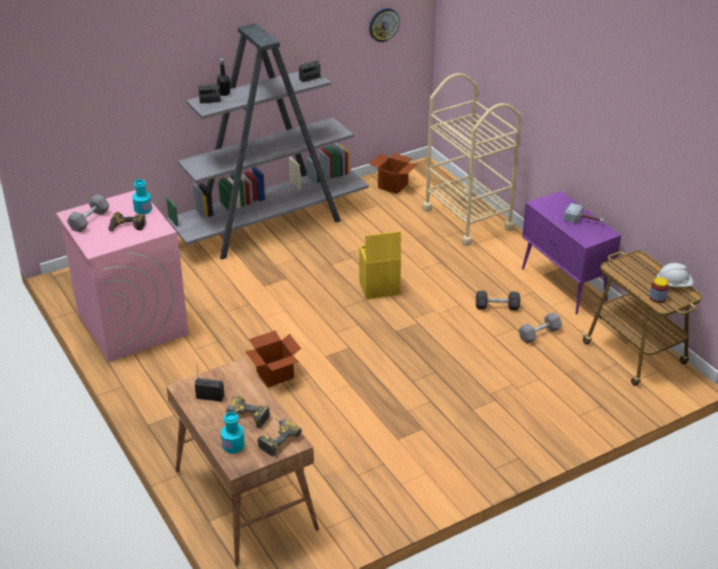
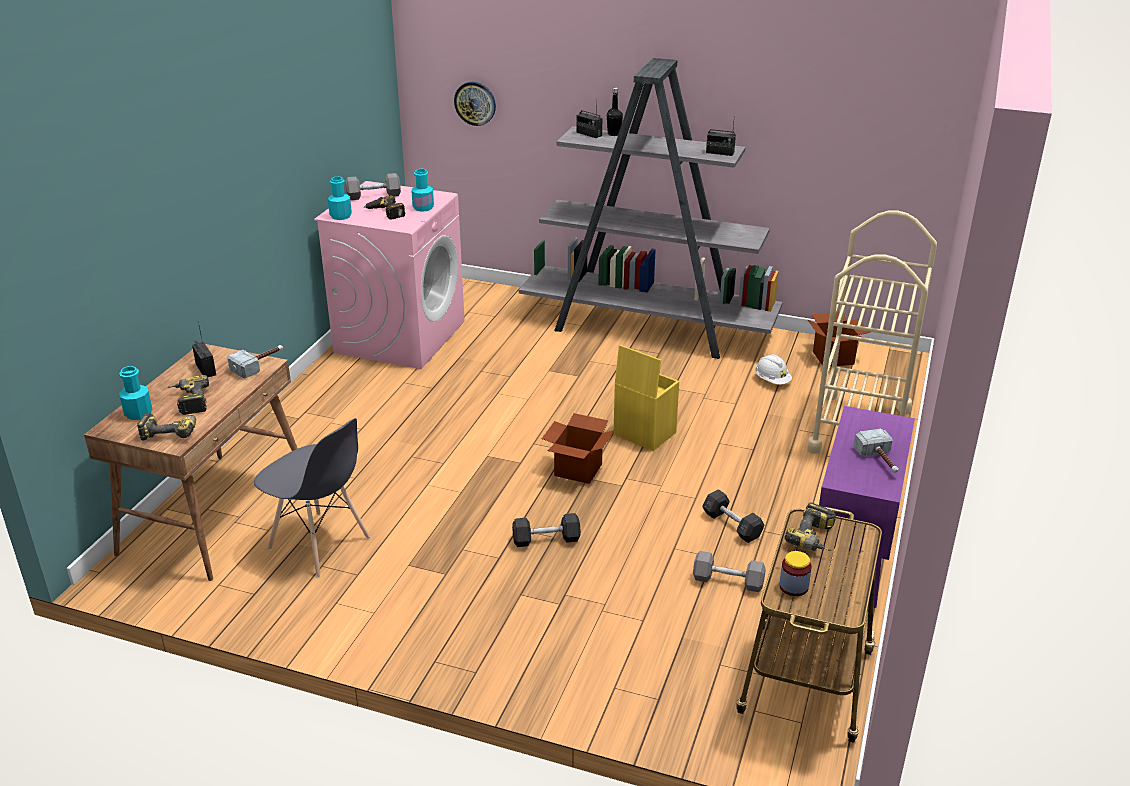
camera: 50 degrees right, 5 degrees down
cardboard box [245,330,301,387] -> cardboard box moved to [542,413,614,484]
wall clock [369,8,400,42] -> wall clock moved to [454,81,496,126]
white hard hat [657,263,693,287] -> white hard hat moved to [755,354,792,385]
none -> hammer [227,345,283,378]
none -> grey chair [254,418,370,577]
none -> turquoise bottle [328,177,352,220]
none -> grey dumbbell [512,513,581,547]
none -> power drill [785,503,836,551]

